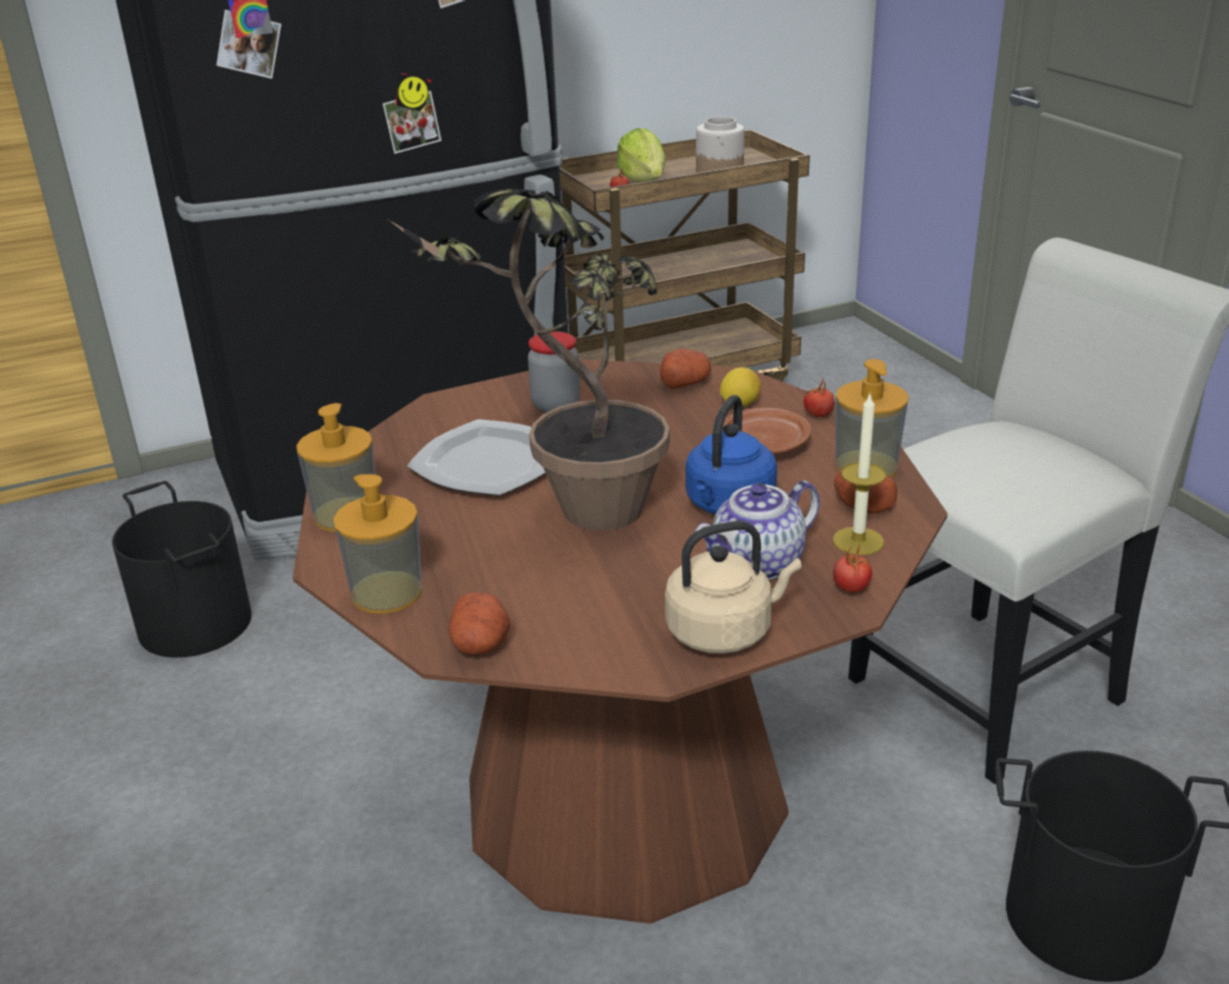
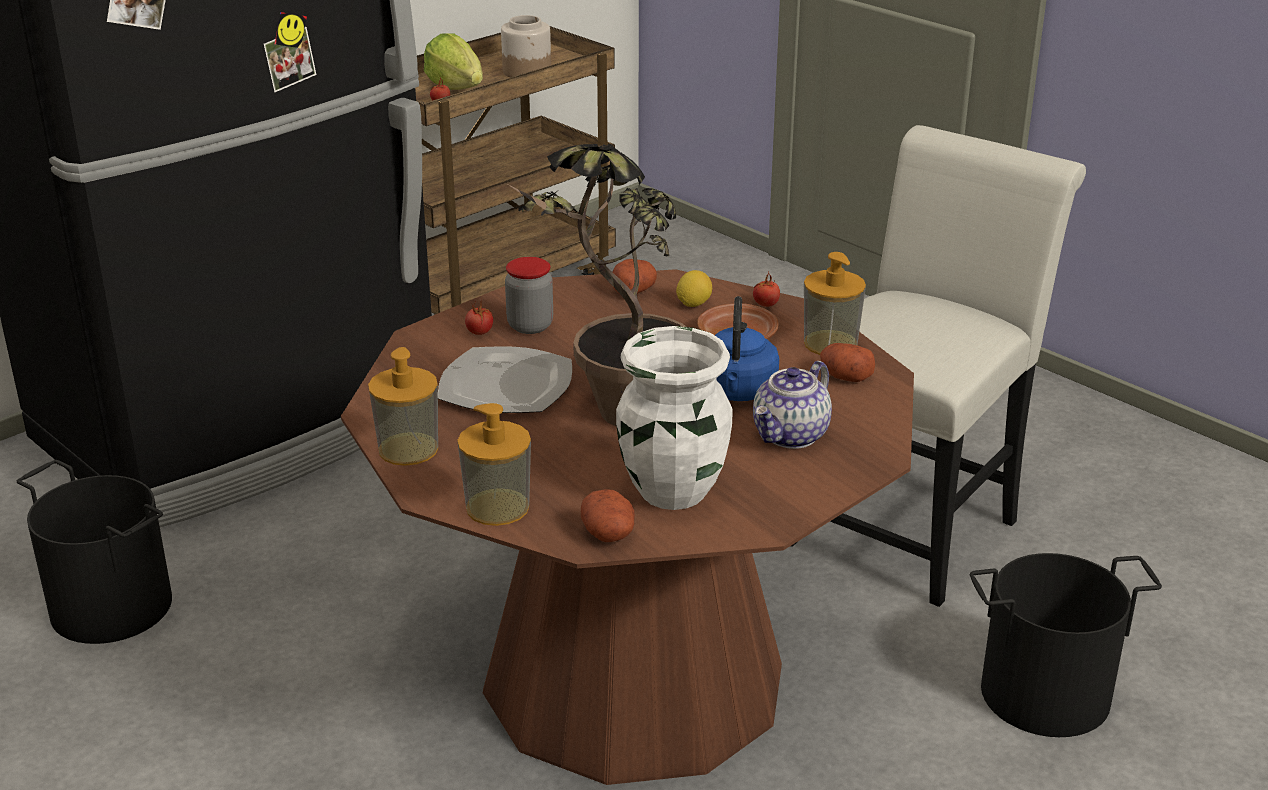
camera: 20 degrees left, 0 degrees up
beige kettle [665,521,802,654] -> none
candle [833,394,886,555] -> none
tomato [833,543,872,593] -> tomato moved to [465,302,493,335]
none -> white vase [616,326,733,510]

